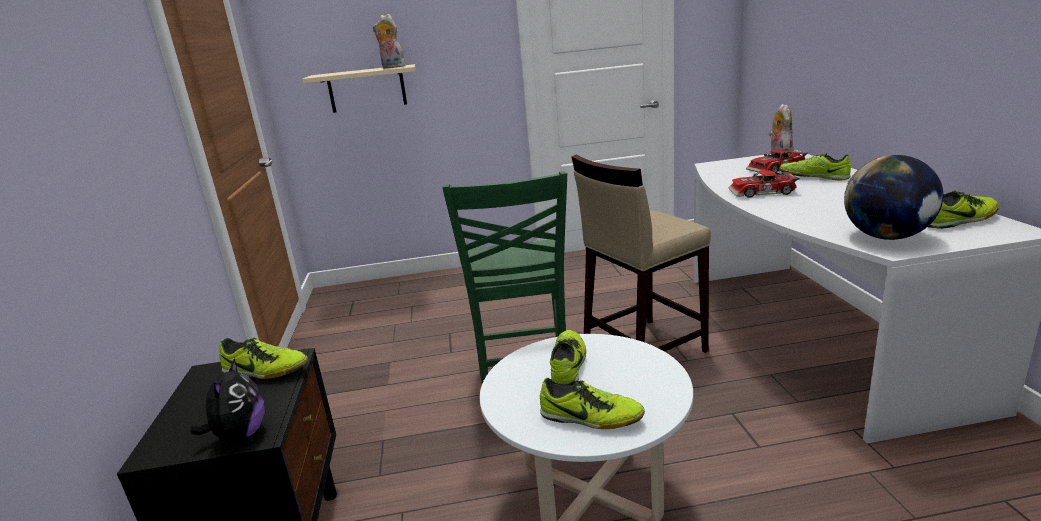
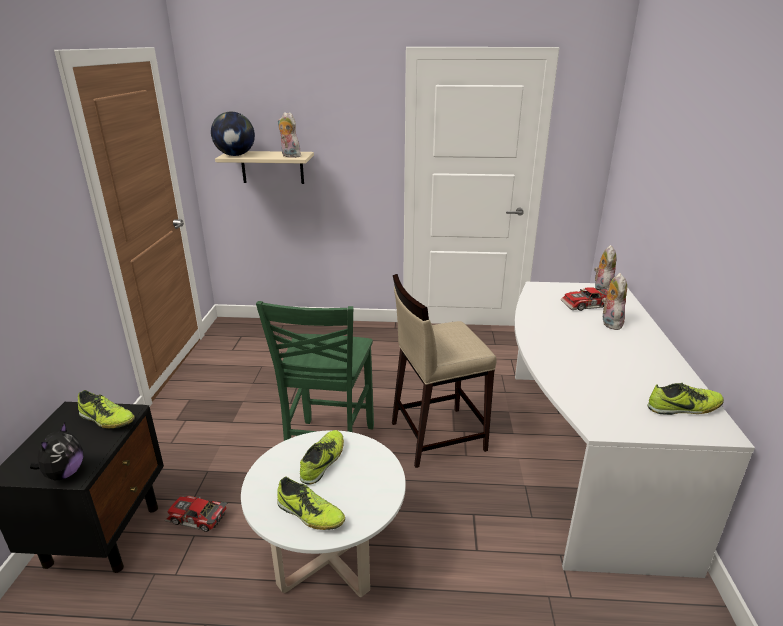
camera: 10 degrees right, 5 degrees up
toy car [729,171,800,198] -> toy car moved to [165,496,227,532]
shoe [779,154,851,180] -> plush toy [602,273,627,330]
globe [844,155,943,240] -> globe moved to [211,112,255,156]

